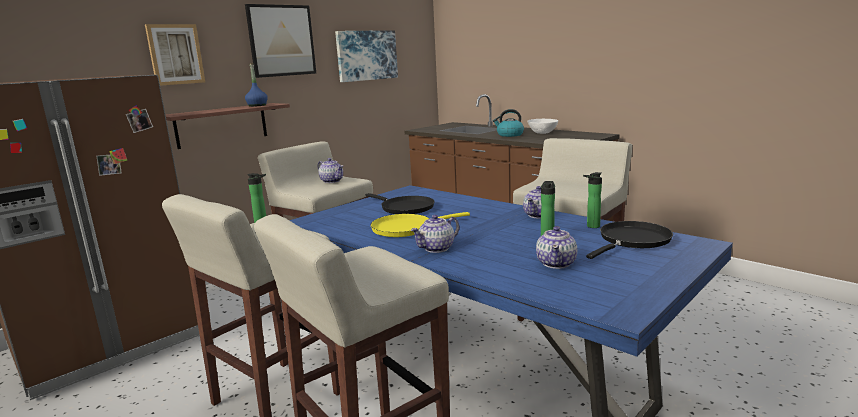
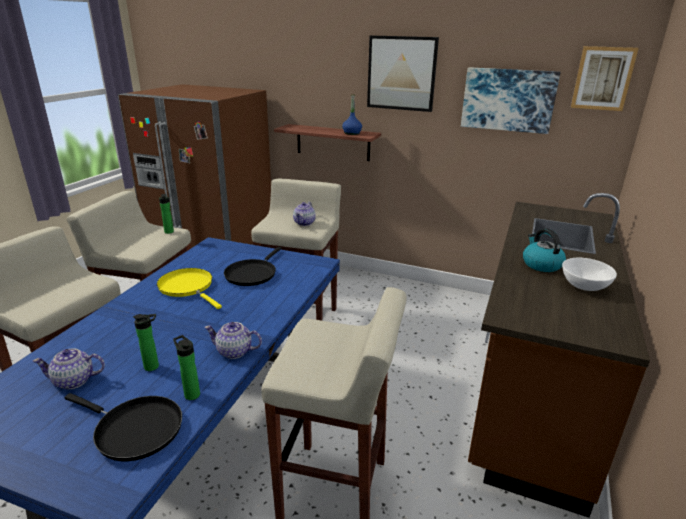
camera: 65 degrees right, 10 degrees up
picture [145,24,205,86] -> picture moved to [571,46,639,111]
teapot [411,215,460,253] -> none

